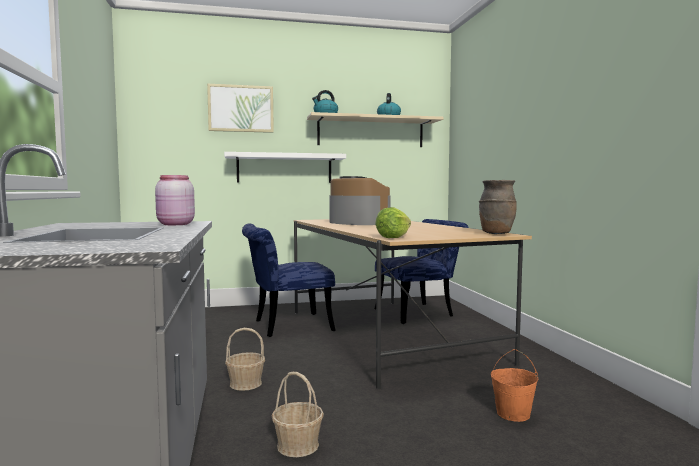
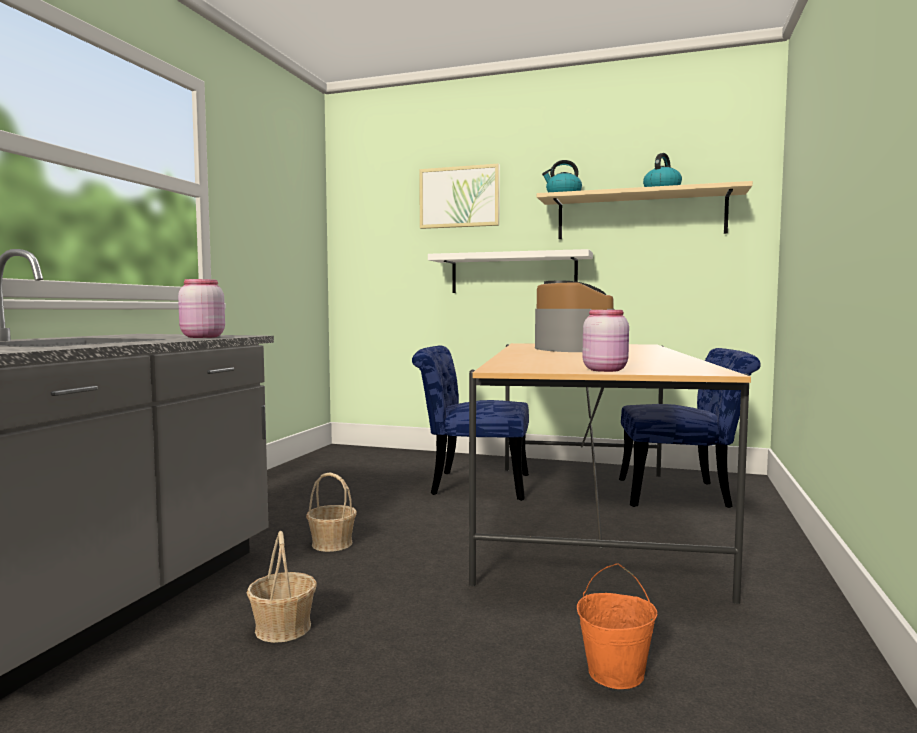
camera: 30 degrees right, 0 degrees up
lettuce [375,207,411,238] -> none
brown vase [479,180,517,234] -> none
none -> pink jar [582,310,629,372]

